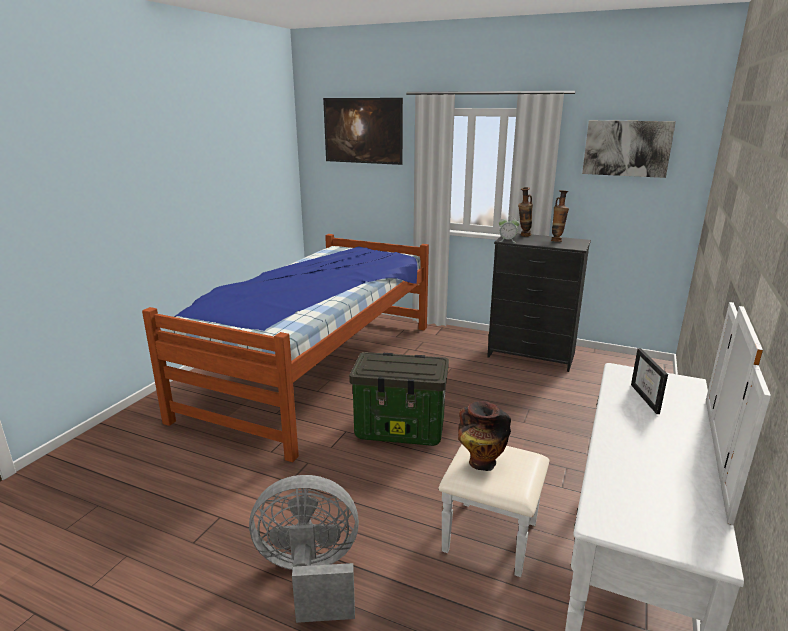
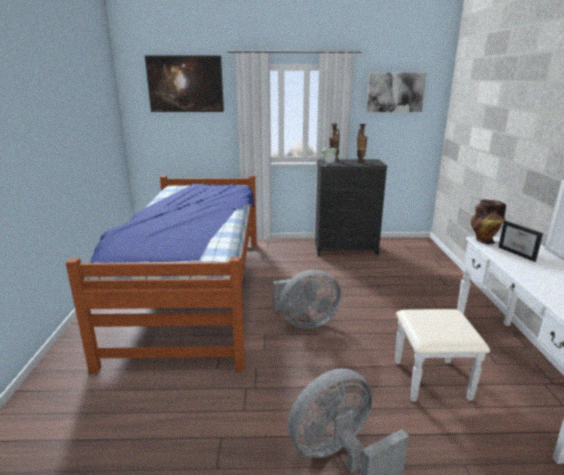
camera: 25 degrees left, 0 degrees up
storage box [349,352,449,446] -> grey fan [273,270,342,329]
vase [458,401,511,471] -> vase moved to [471,199,506,244]

